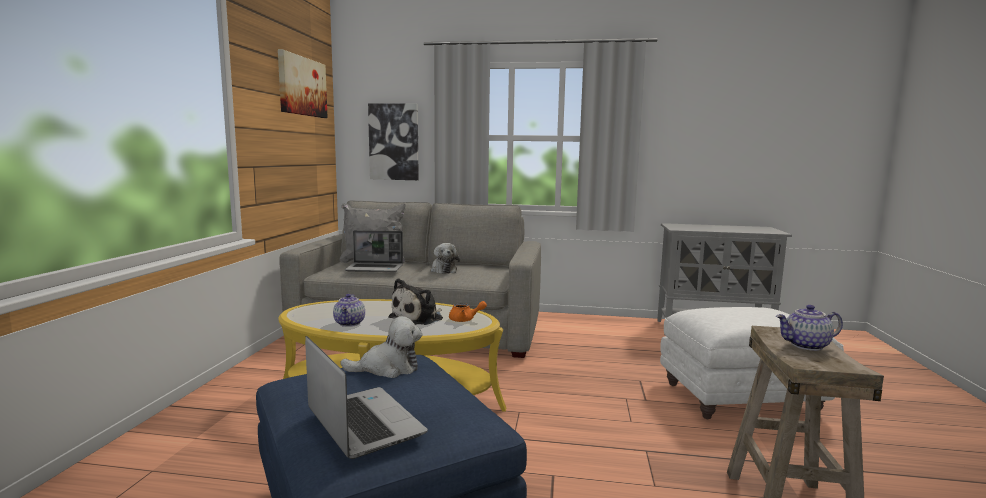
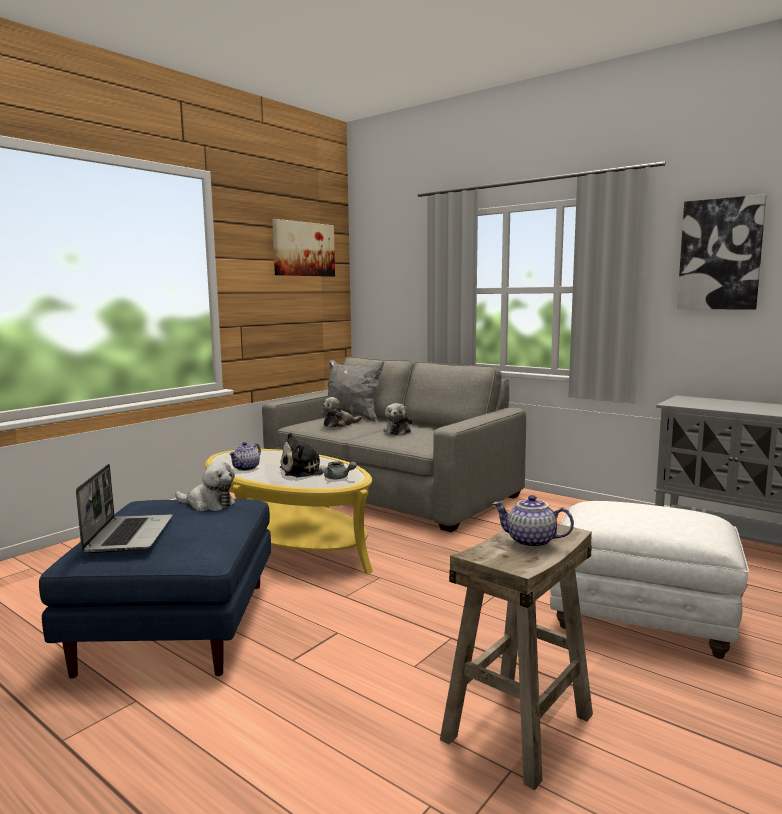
camera: 30 degrees right, 0 degrees up
laptop [345,230,403,272] -> plush toy [322,397,362,428]
picture [368,104,419,180] -> picture moved to [677,194,767,310]
orange teapot [449,301,487,322] -> grey teapot [324,461,357,479]

